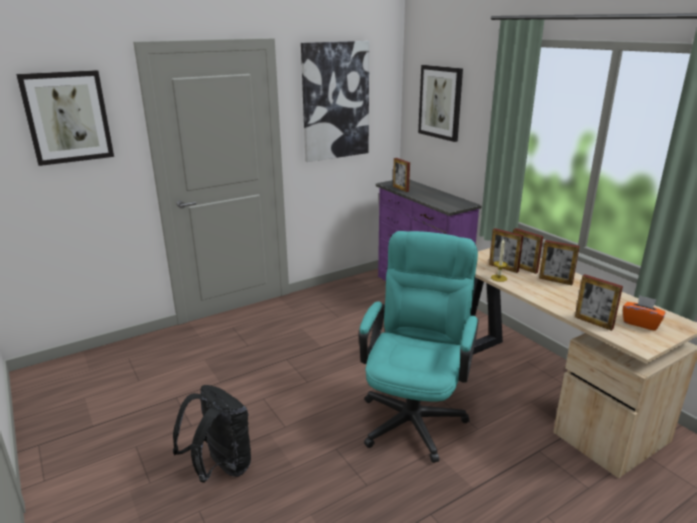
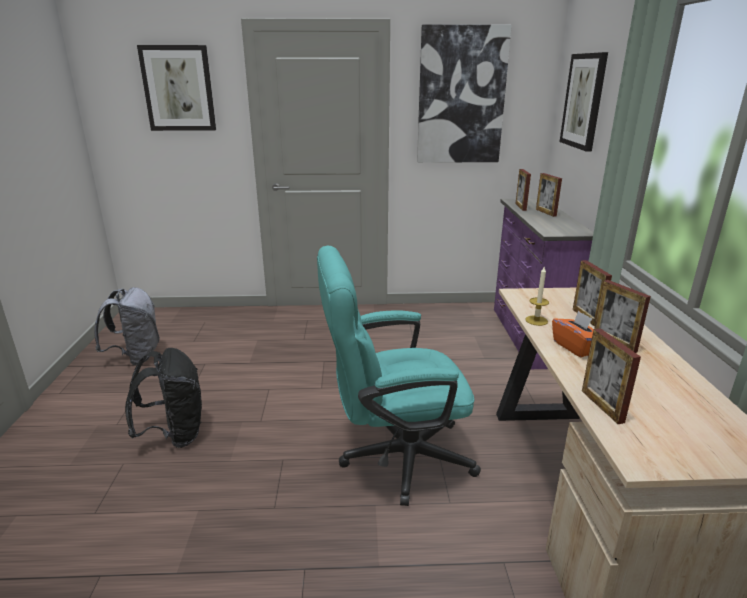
camera: 30 degrees right, 0 degrees up
turquoise office chair [359,231,479,463] -> turquoise office chair turned 150 degrees counterclockwise [317,246,481,506]
picture frame [489,228,524,273] -> picture frame moved to [536,173,562,217]
orange tissue box [623,295,666,331] -> orange tissue box moved to [552,310,594,357]
none -> grey backpack [94,287,160,365]

